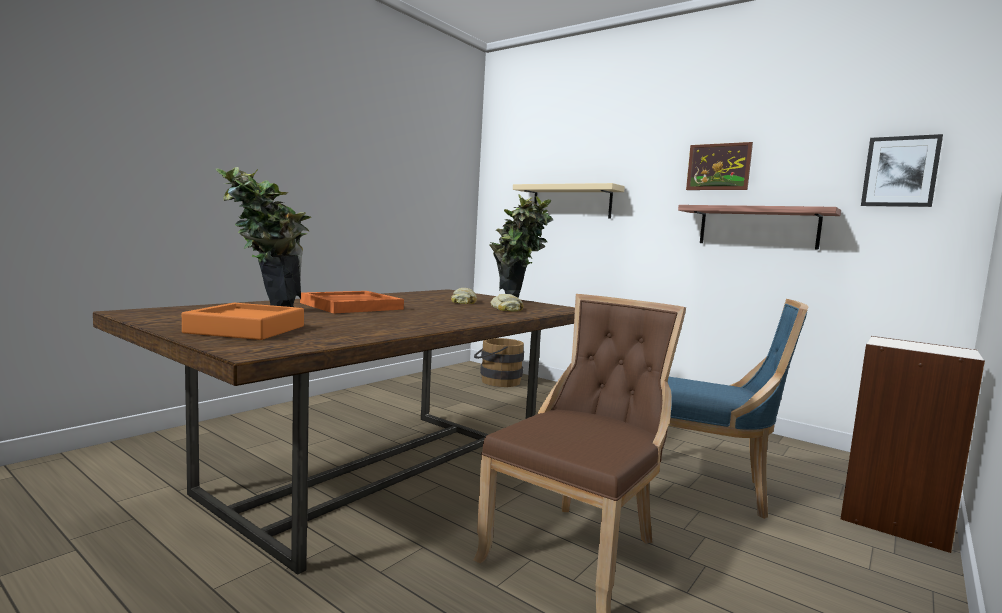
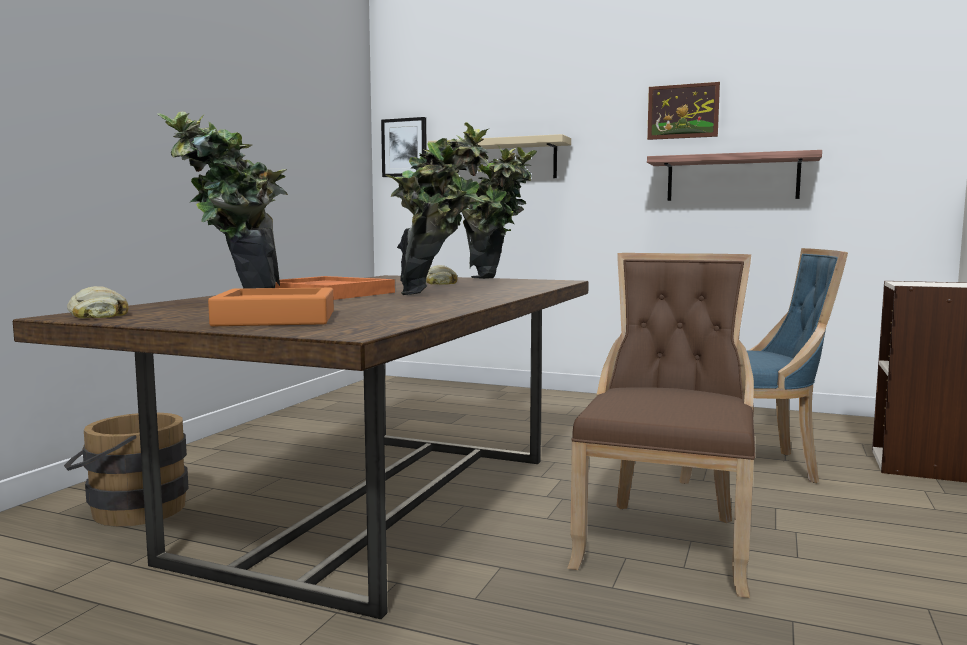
camera: 15 degrees left, 0 degrees up
brown bucket [474,338,524,387] -> brown bucket moved to [64,412,189,527]
bread [490,294,523,312] -> bread moved to [68,286,129,318]
picture [861,134,943,207] -> picture moved to [381,117,427,177]
none -> potted plant [386,122,489,295]

